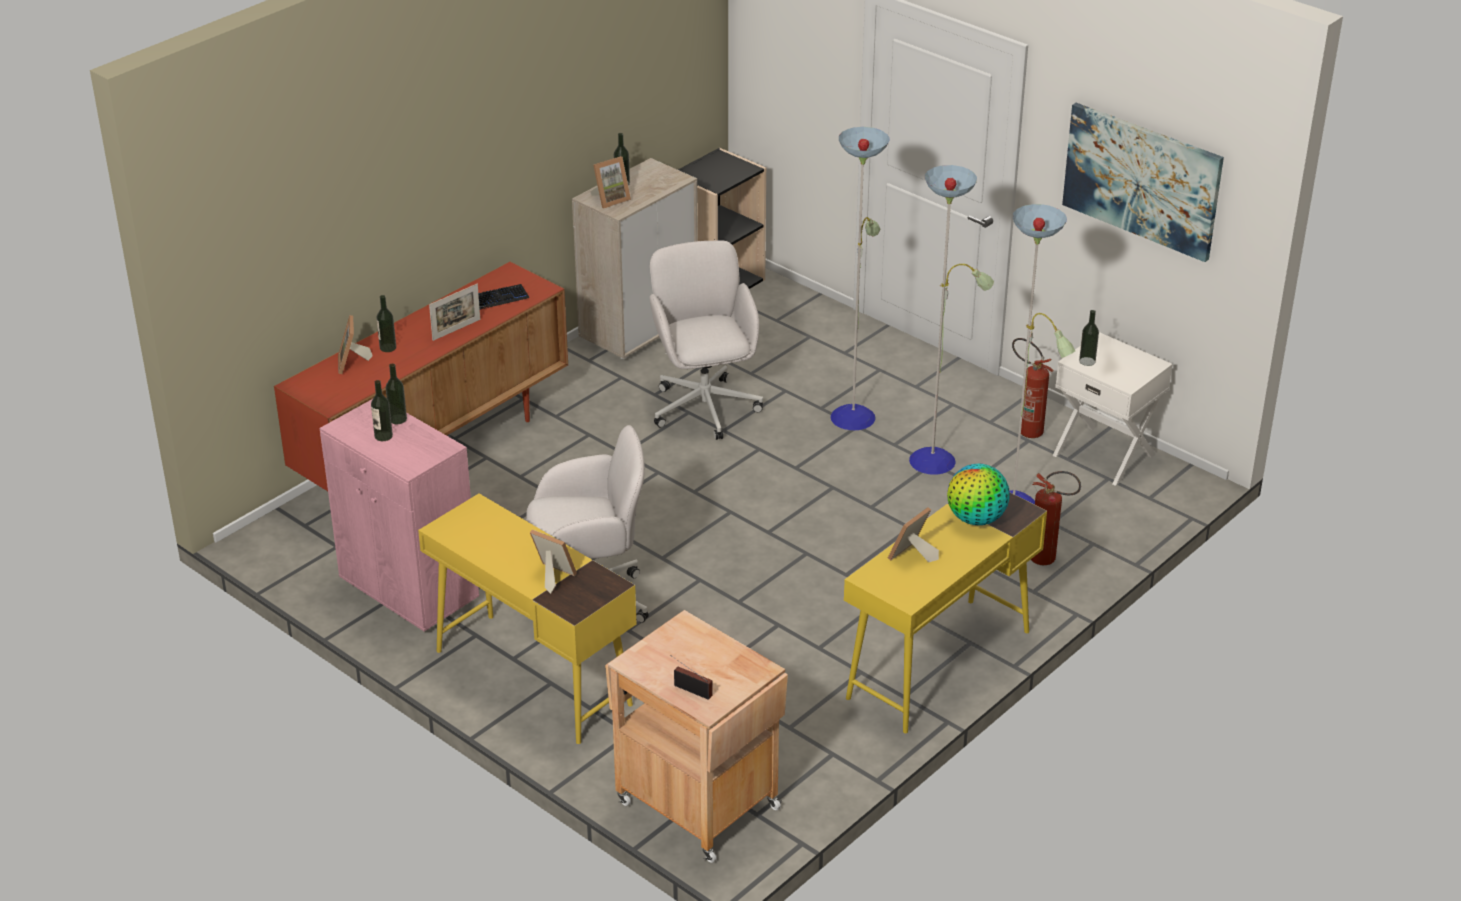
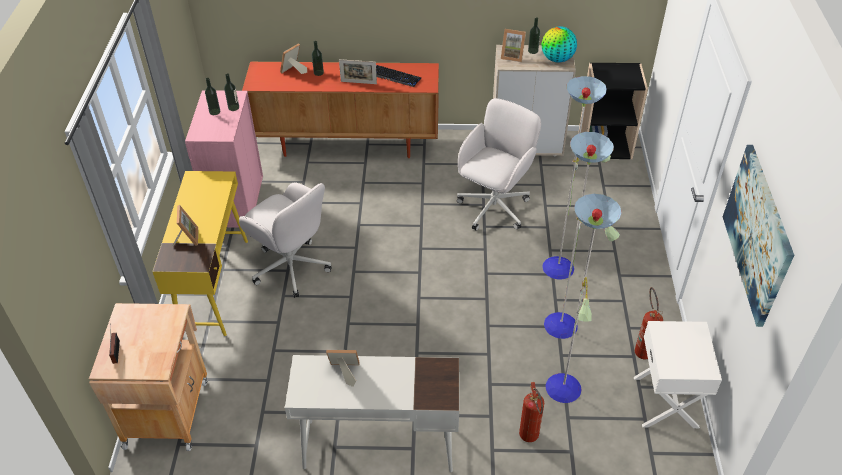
camera: 50 degrees right, 10 degrees up
yellow desk [844,493,1047,733] -> white desk [285,355,459,472]
globe [947,464,1010,525] -> globe moved to [542,26,577,63]
bottle [1079,310,1099,366] -> none

